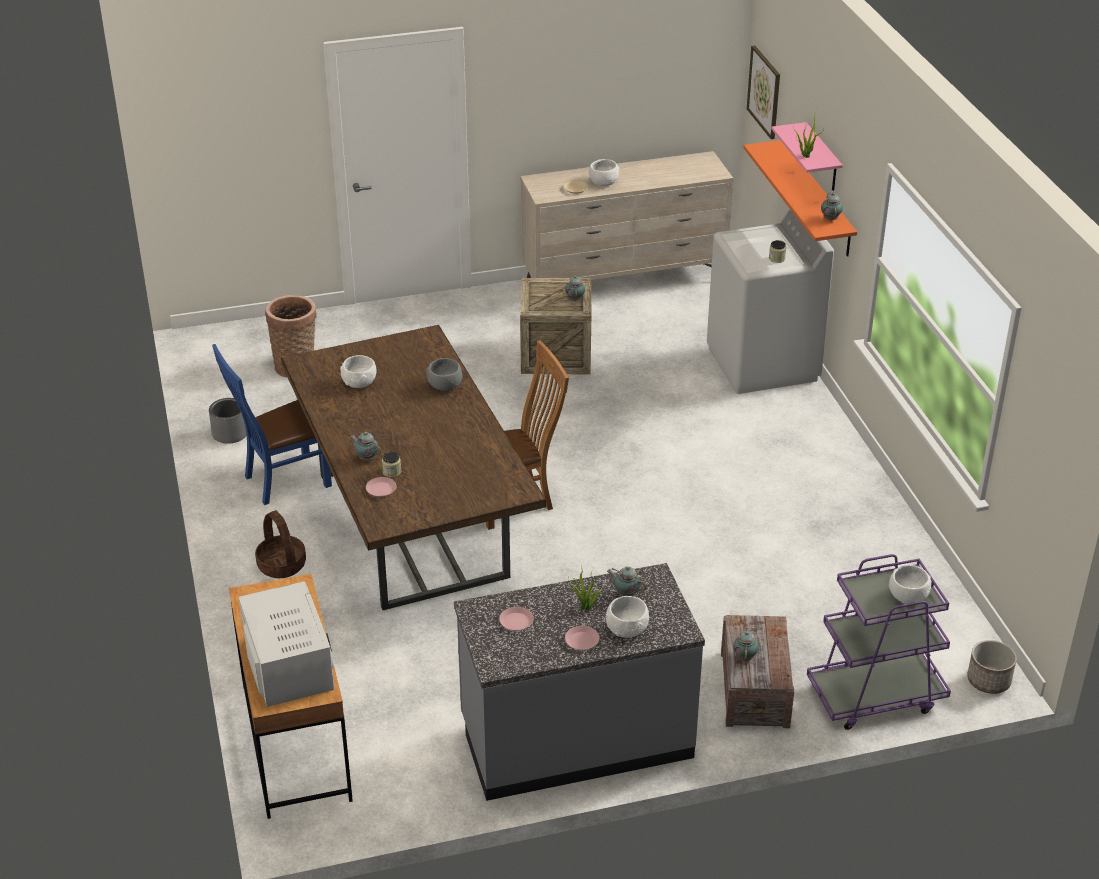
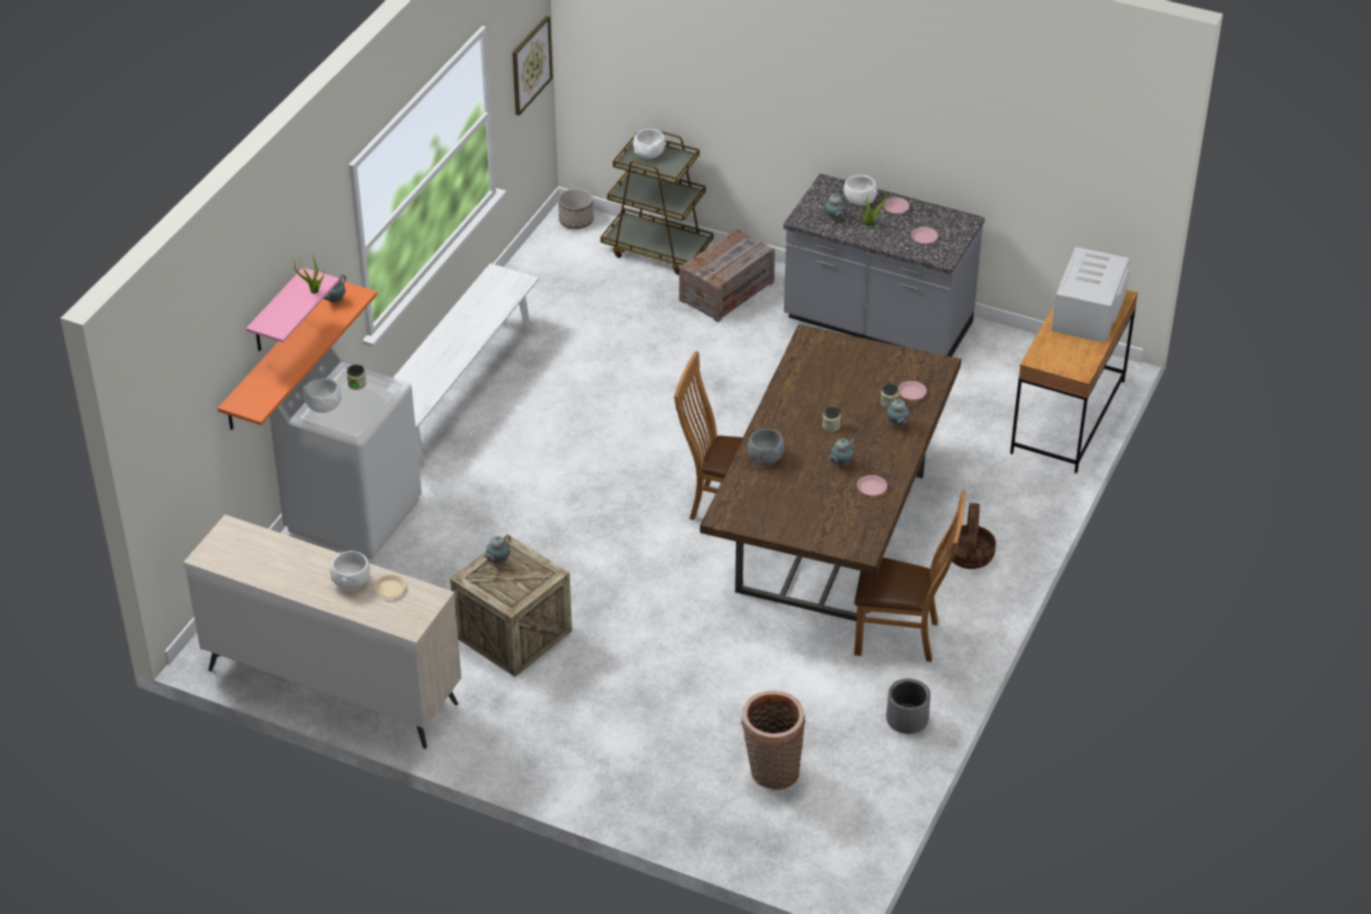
camera: 140 degrees left, 5 degrees up
blue chair [212,344,332,505] -> brown chair [854,490,965,662]
white bowl [340,355,376,388] -> white bowl moved to [304,378,342,413]
teapot [733,627,759,661] -> teapot moved to [828,438,856,466]
picture [747,45,780,139] -> picture moved to [512,16,553,116]
purple cart [807,554,951,730] -> brown cart [600,130,714,275]
none -> white bench [393,263,539,468]
none -> jar [822,406,841,432]
none -> pink plate [857,475,887,496]

